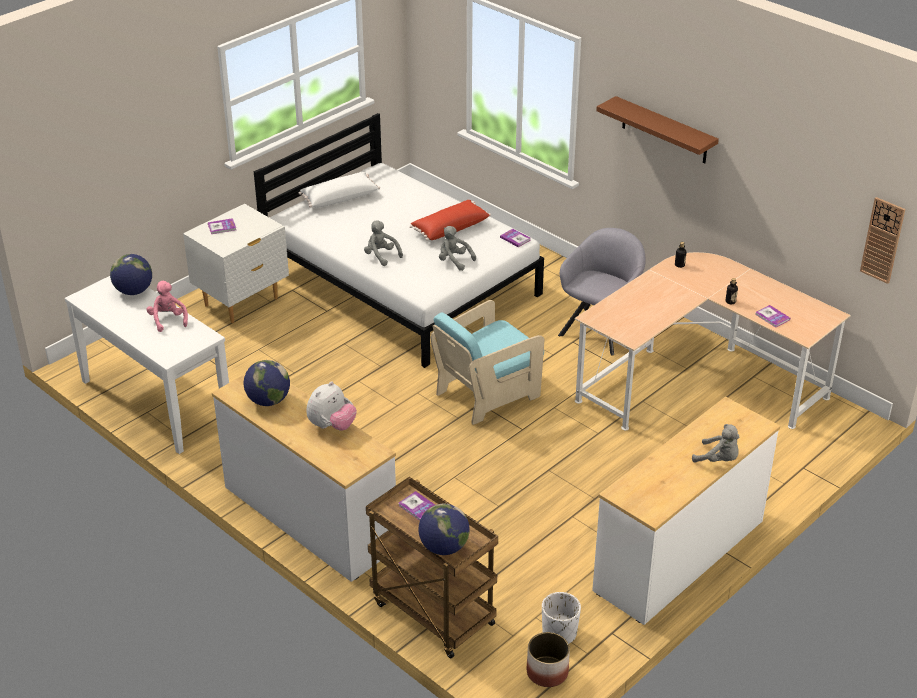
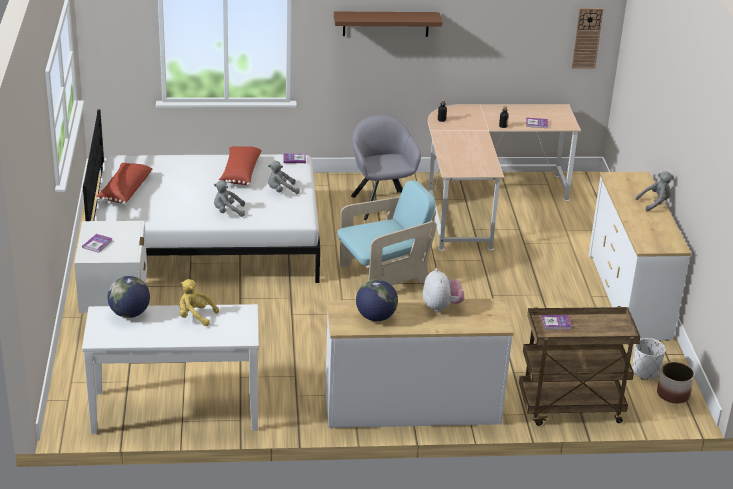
camera: 50 degrees left, 5 degrees down
pink plush toy [146,281,188,332] -> yellow plush toy [179,279,219,326]
white pillow [299,172,380,208] -> red pillow [96,163,152,204]
globe [419,504,470,555] -> none
turquoise armchair [431,300,544,425] -> turquoise armchair turned 120 degrees counterclockwise [337,180,437,285]

